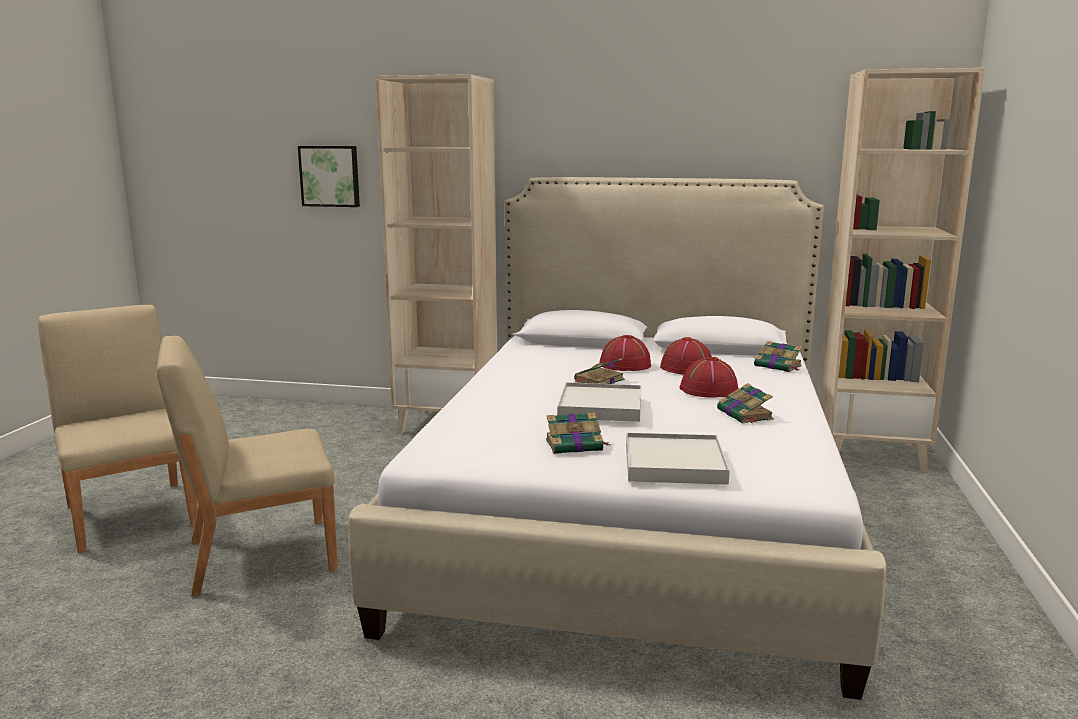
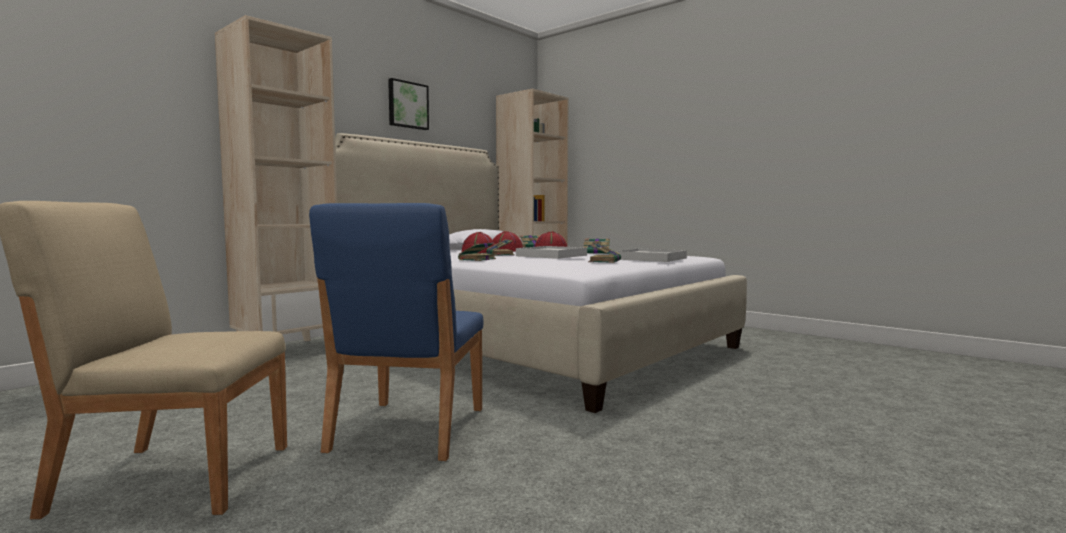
camera: 60 degrees left, 10 degrees down
beige chair [157,336,338,597] -> blue chair [309,203,483,461]
picture [298,146,360,207] -> picture moved to [388,78,429,130]
none -> book [458,242,496,261]

